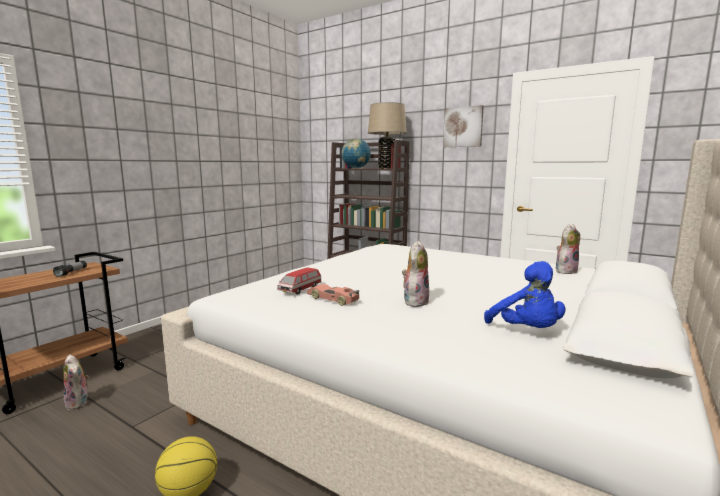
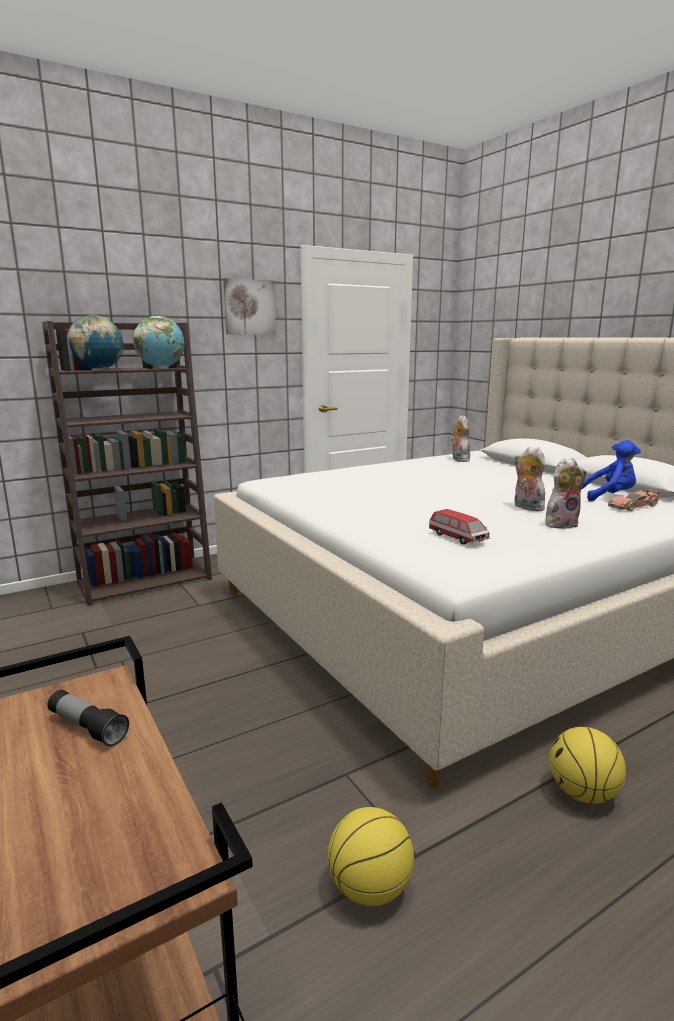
camera: 65 degrees left, 5 degrees up
plush toy [63,354,89,410] -> plush toy moved to [545,458,587,529]
toy car [307,284,359,306] -> toy car moved to [608,489,659,511]
beige table lamp [368,102,407,169] -> globe [133,316,184,368]
none -> basketball [328,807,414,906]

